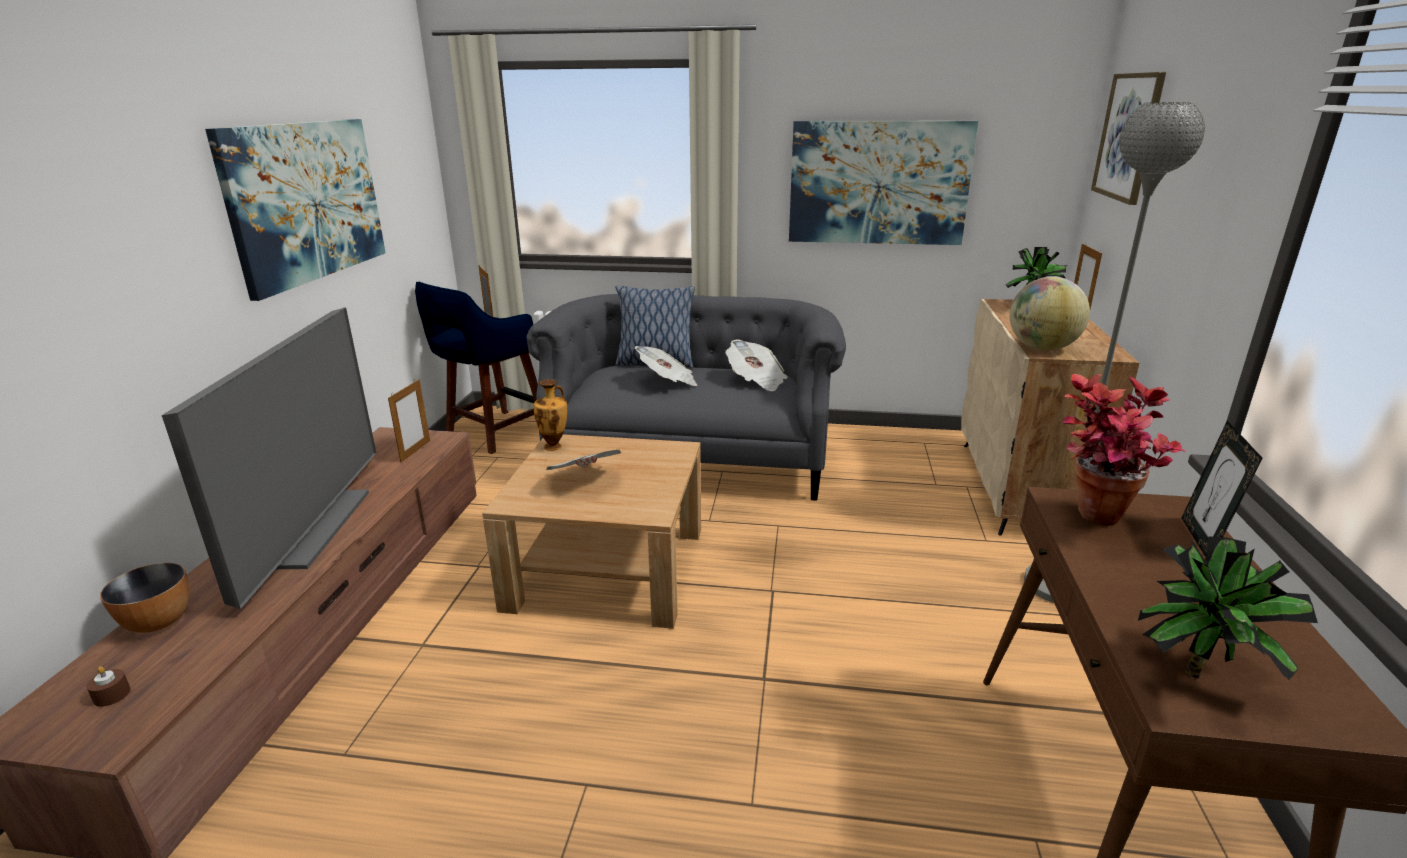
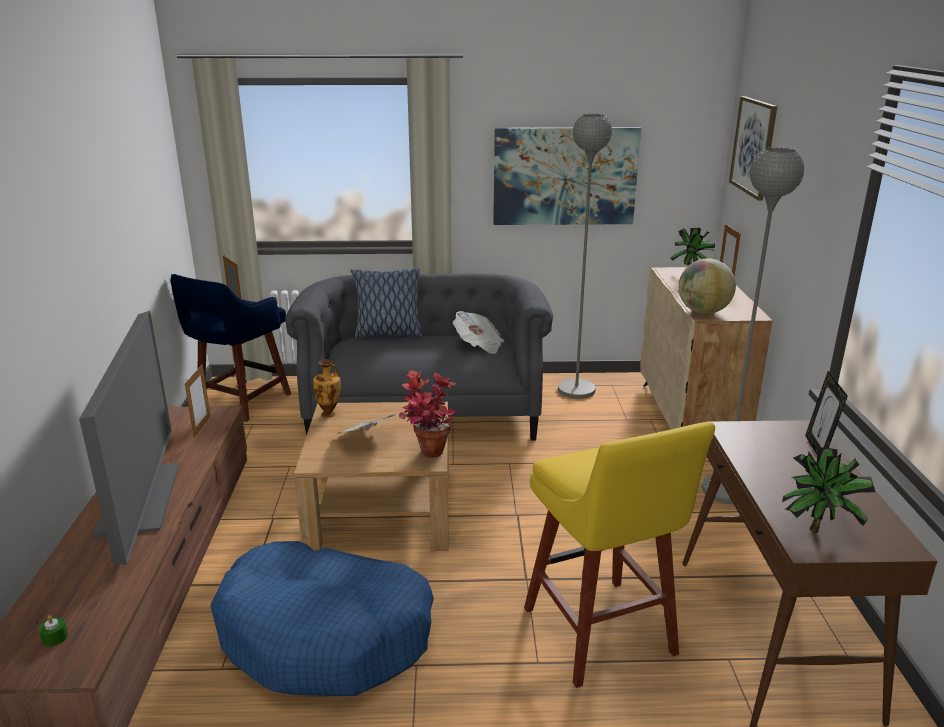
camera: 10 degrees left, 0 degrees up
brown candle [86,667,131,707] -> green candle [39,615,68,646]
bowl [100,562,189,633] -> none
picture [205,119,386,301] -> none
newspaper [635,346,697,386] -> none
potted plant [1062,374,1186,526] -> potted plant moved to [398,370,457,458]
none -> blue dog bed [210,541,434,696]
none -> yellow stool [524,422,715,688]
none -> grey floor lamp [558,114,612,399]

